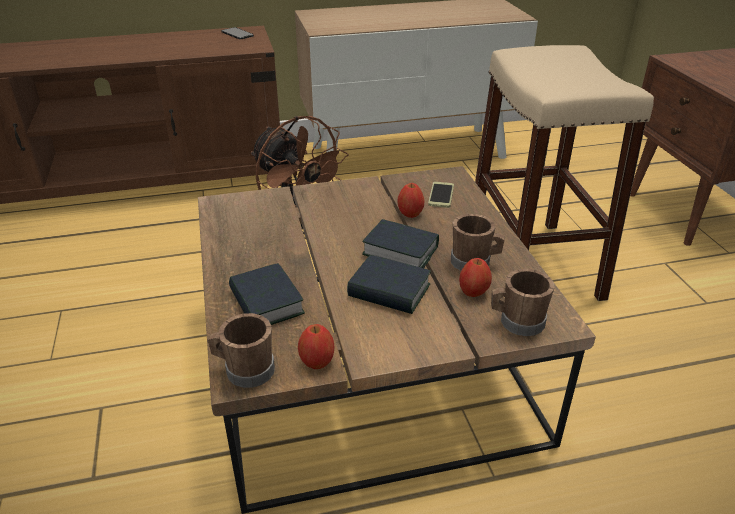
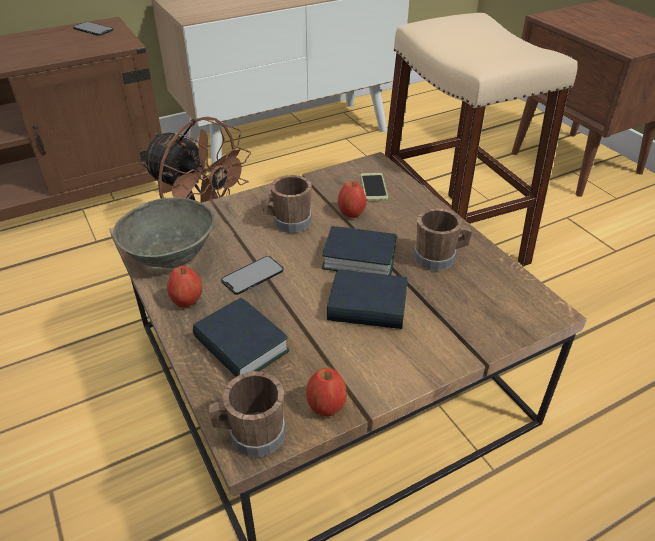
camera: 15 degrees left, 5 degrees up
apple [459,258,492,297] -> apple moved to [167,266,202,308]
brown mug [491,269,554,336] -> brown mug moved to [261,175,312,233]
none -> grey bowl [113,197,215,268]
none -> phone [221,256,284,295]

